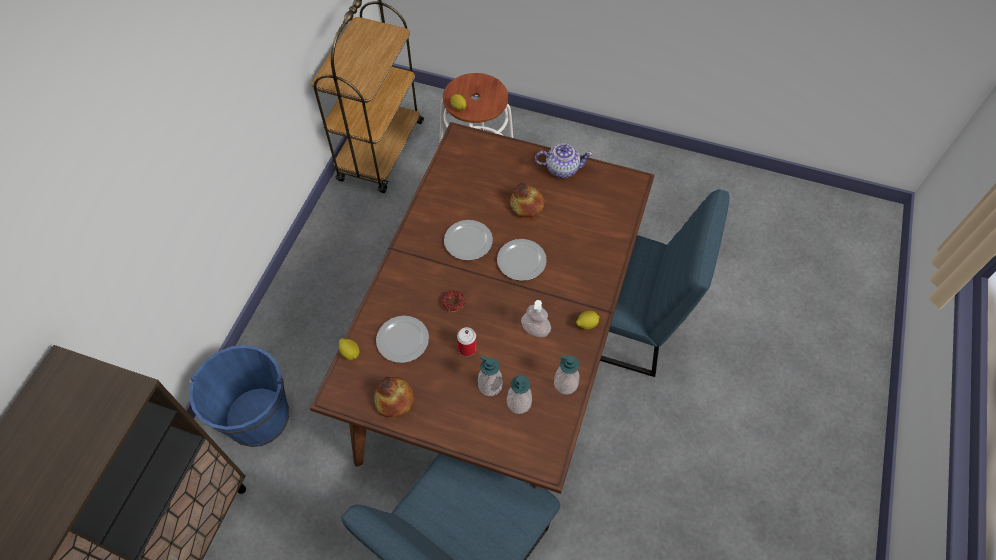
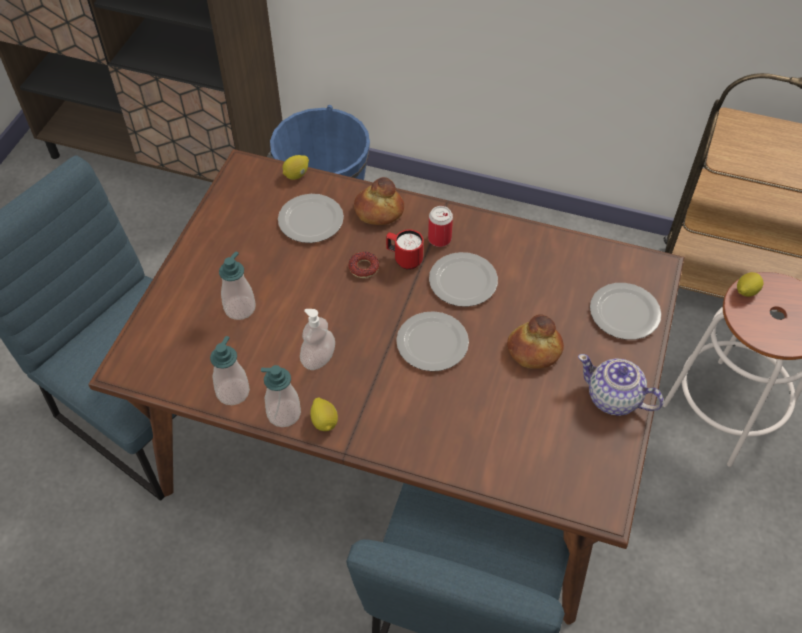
camera: 90 degrees right, 5 degrees down
bread [374,377,414,417] -> bread moved to [354,177,404,225]
can [457,327,477,356] -> can moved to [428,206,453,247]
soap dispenser [507,375,532,414] -> soap dispenser moved to [261,365,301,427]
teapot [535,144,593,178] -> teapot turned 120 degrees clockwise [578,354,664,416]
none -> red mug [386,229,424,270]
none -> plate [590,283,661,340]

